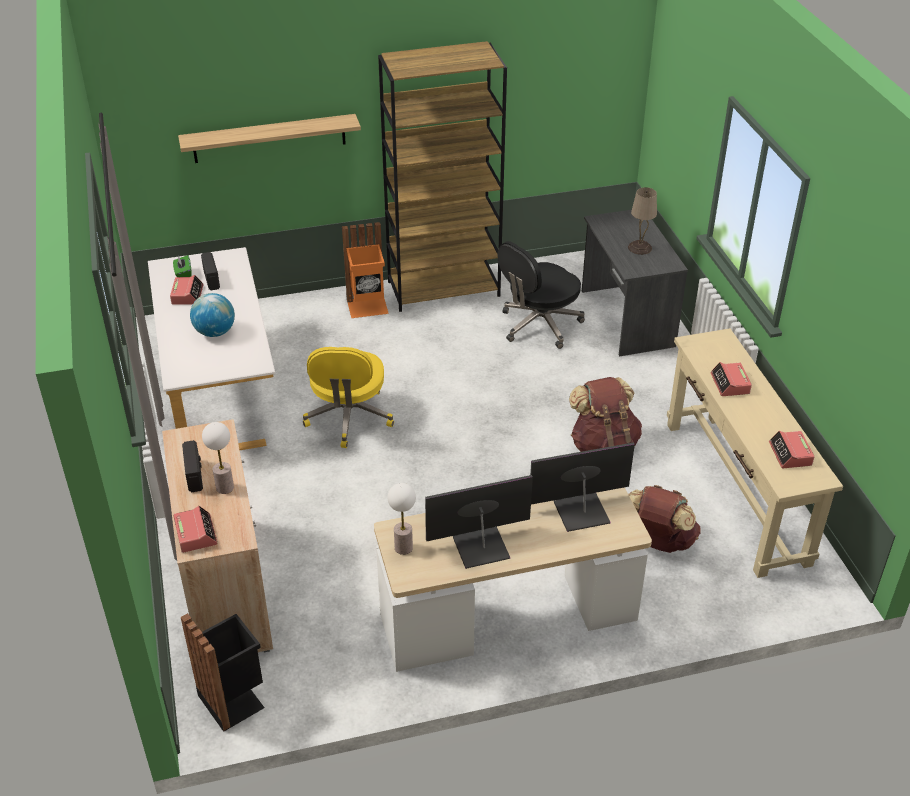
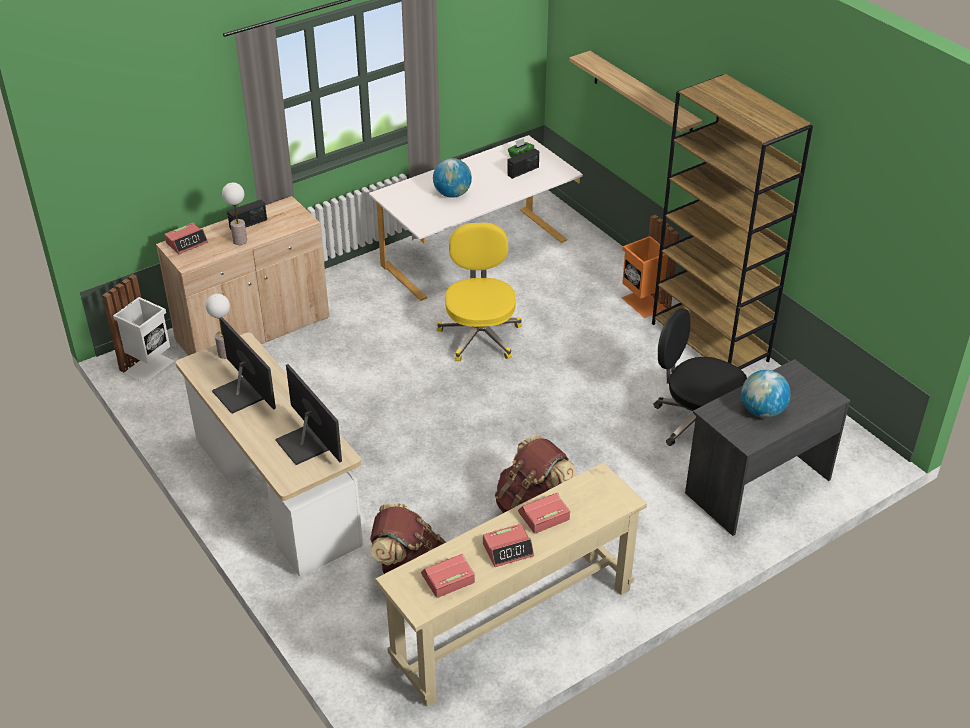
camera: 70 degrees right, 0 degrees up
alarm clock [170,275,204,305] -> alarm clock moved to [483,524,534,567]
black trash can [181,613,264,732] -> white trash can [102,274,174,383]
yellow office chair [303,347,394,448] -> yellow office chair turned 105 degrees clockwise [437,223,522,361]
beige table lamp [628,187,657,255] -> globe [741,370,791,418]

